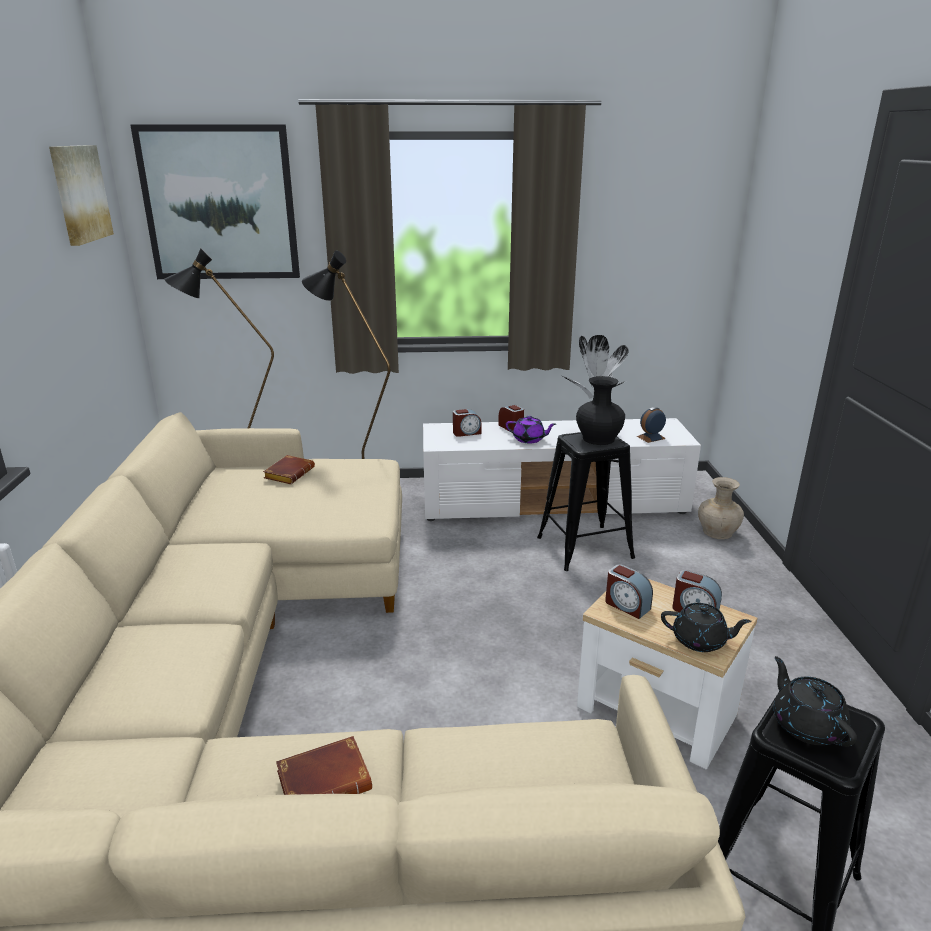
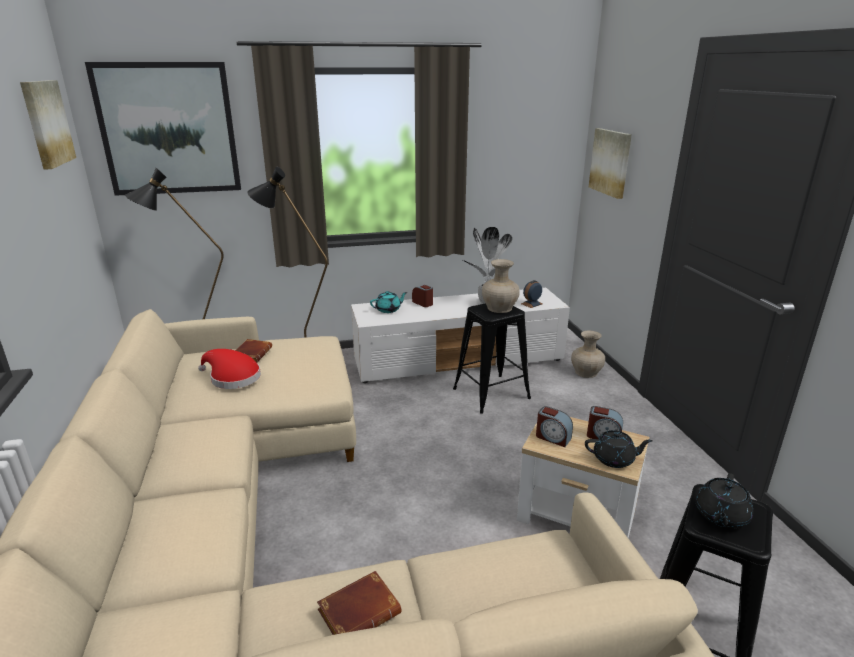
camera: 10 degrees left, 0 degrees up
alarm clock [453,409,481,437] -> turquoise teapot [370,291,407,313]
purple teapot [506,416,556,443] -> none
black vase [576,376,625,445] -> beige vase [482,259,520,313]
black teapot [774,656,857,747] -> black teapot turned 120 degrees counterclockwise [695,473,753,528]
none -> red hat [198,349,261,389]
none -> picture [589,128,632,199]

